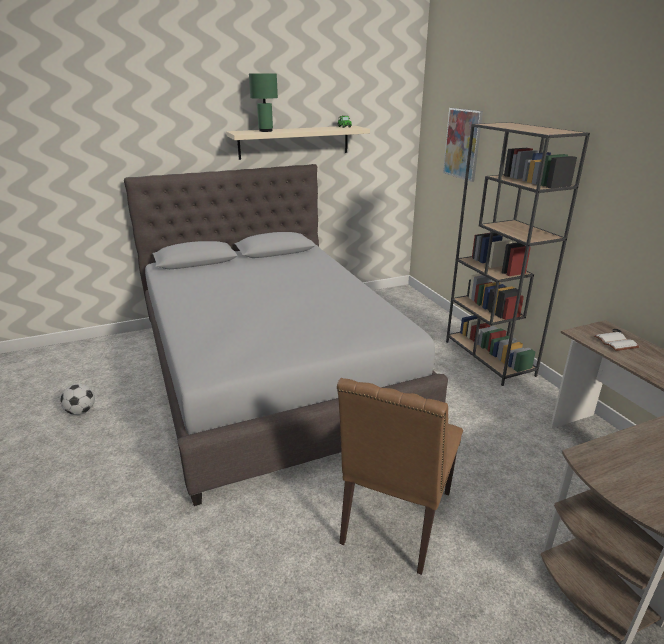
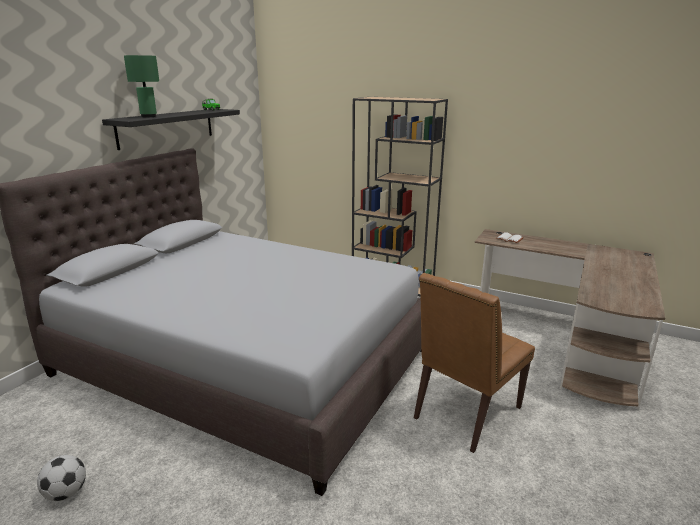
camera: 40 degrees left, 5 degrees down
beige shelf [226,126,370,160] -> black shelf [102,109,240,150]
brown chair [337,378,463,575] -> brown chair turned 60 degrees clockwise [414,273,535,453]
picture [443,108,483,182] -> none

